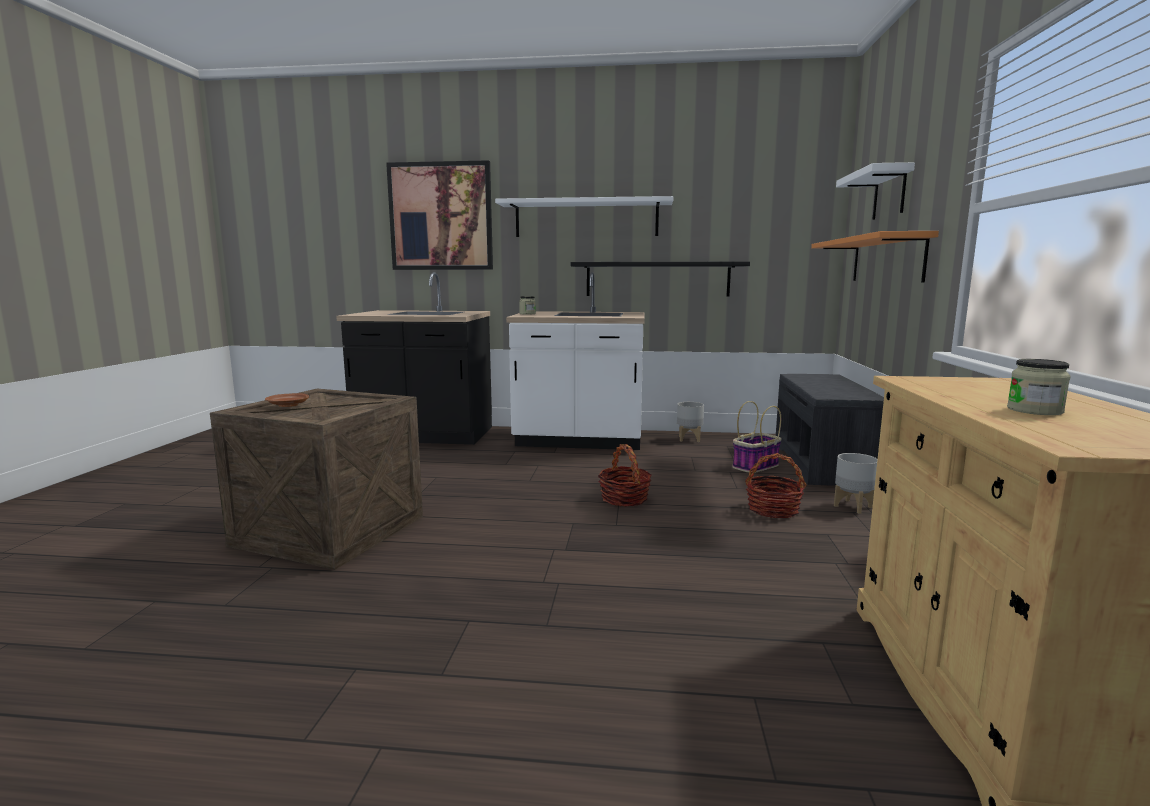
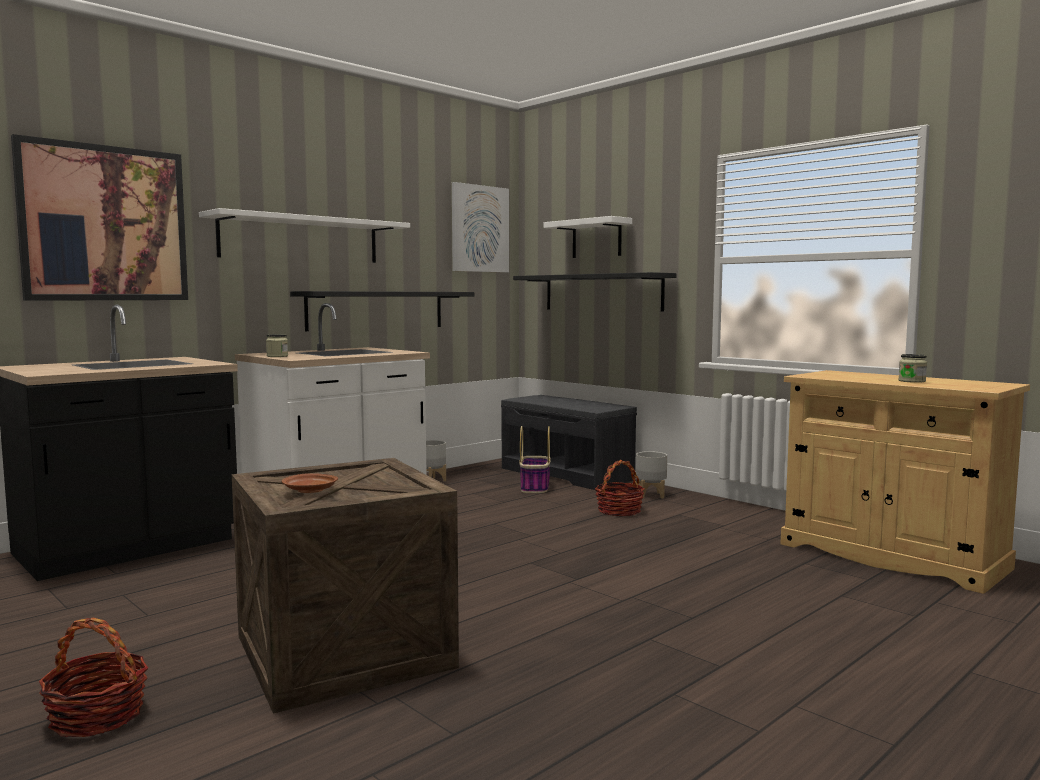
camera: 50 degrees left, 5 degrees down
basket [598,444,652,506] -> basket moved to [39,618,148,737]
orange shelf [811,231,939,283] -> black shelf [513,272,677,312]
none -> picture [452,182,509,273]

